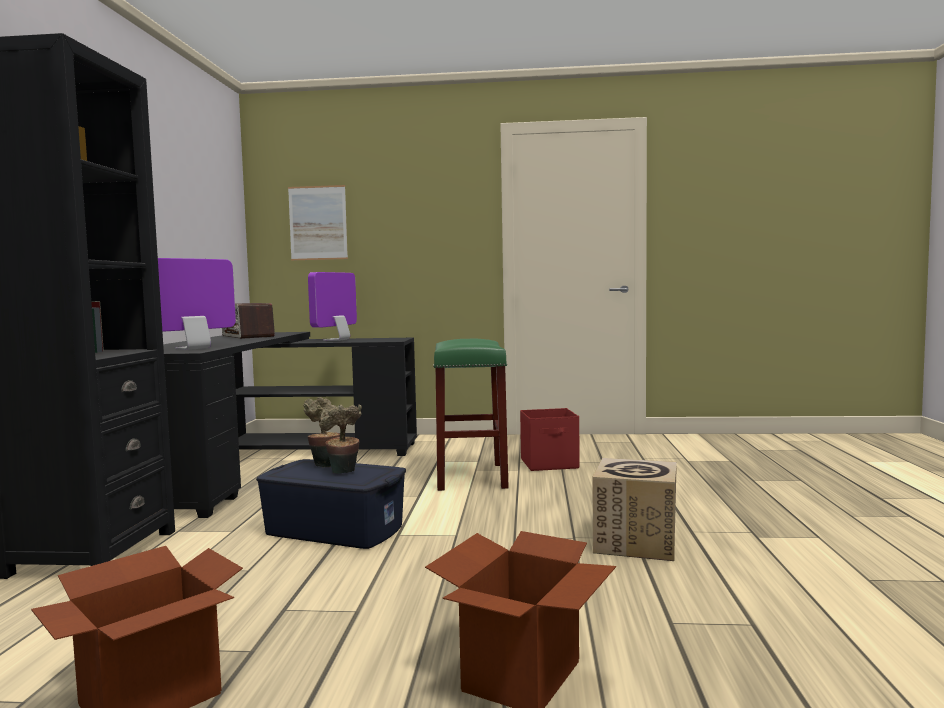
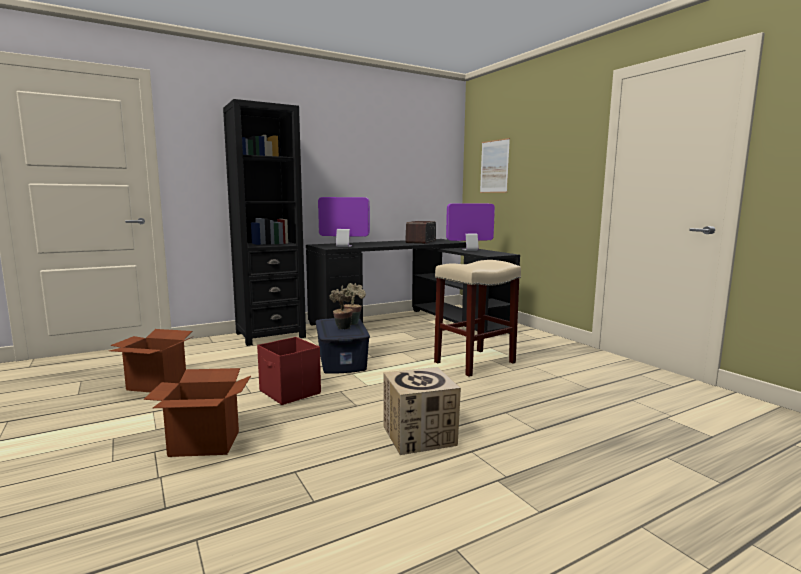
camera: 55 degrees right, 5 degrees up
green stool [433,339,509,491] -> beige stool [434,260,521,377]
red storage box [520,408,580,471] -> red storage box moved to [257,337,321,405]

